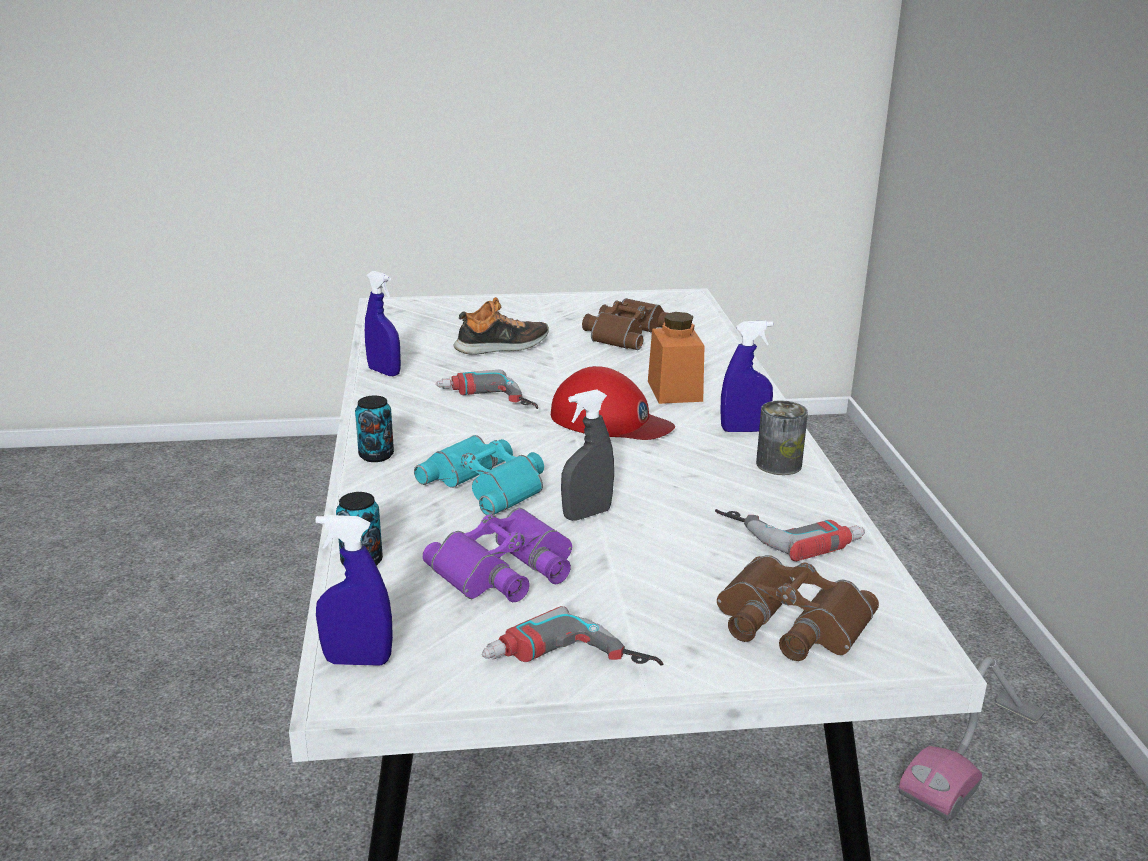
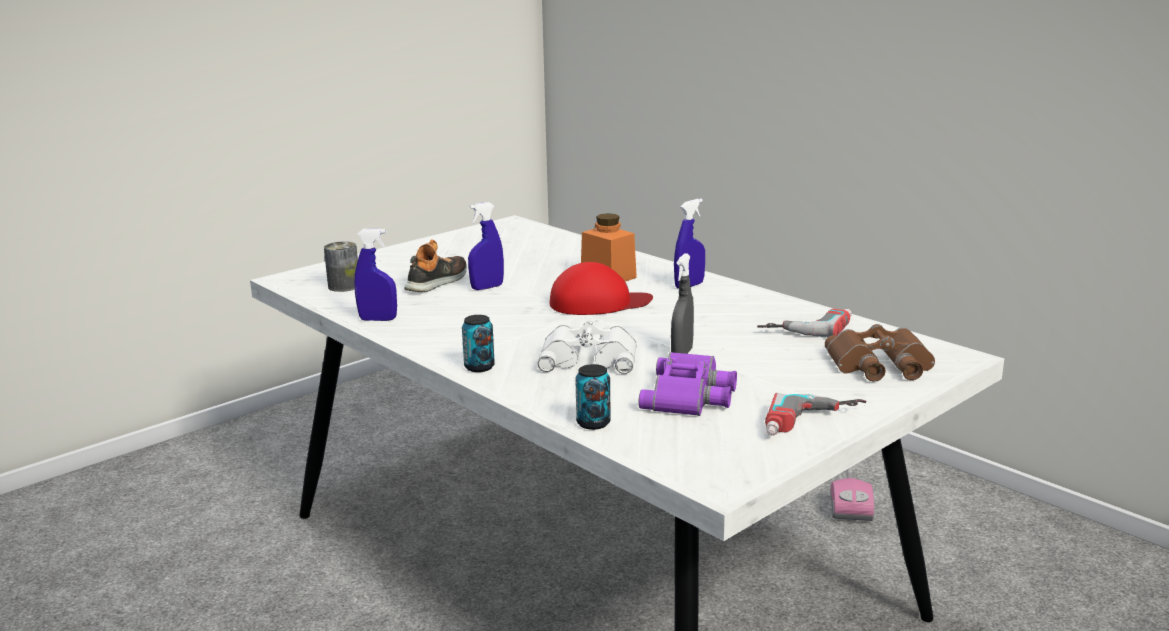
camera: 35 degrees left, 5 degrees down
blue spray bottle [316,515,393,666] -> blue spray bottle moved to [468,202,504,290]
turquoise binoculars [414,435,544,515] -> white binoculars [538,321,637,374]
power drill [436,370,538,409] -> none
brown binoculars [582,298,667,350] -> none
can [756,400,808,475] -> can moved to [324,241,358,292]

